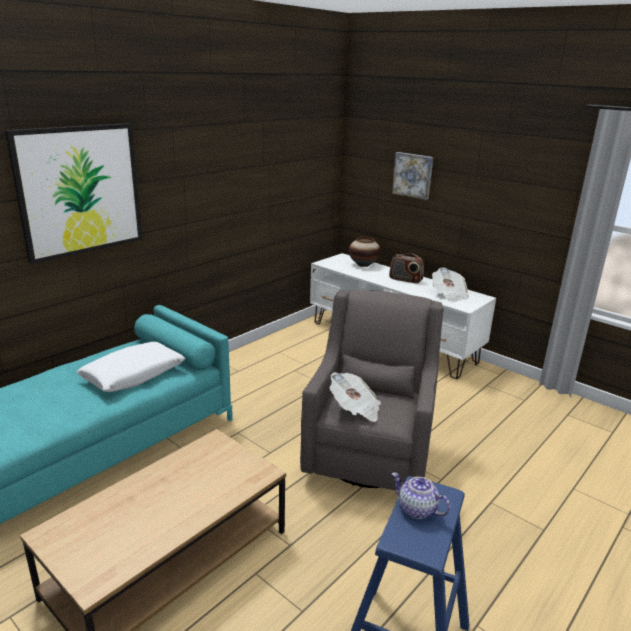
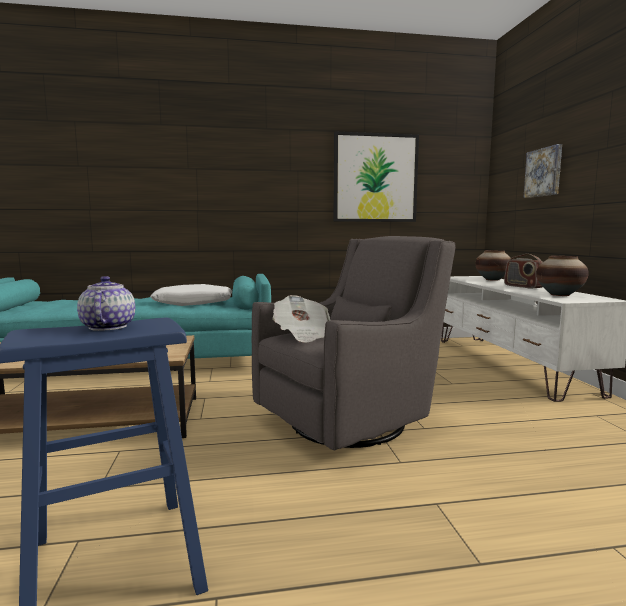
camera: 40 degrees right, 15 degrees down
picture [5,123,143,264] -> picture moved to [334,132,419,222]
newspaper [432,268,469,302] -> vase [536,256,589,296]

